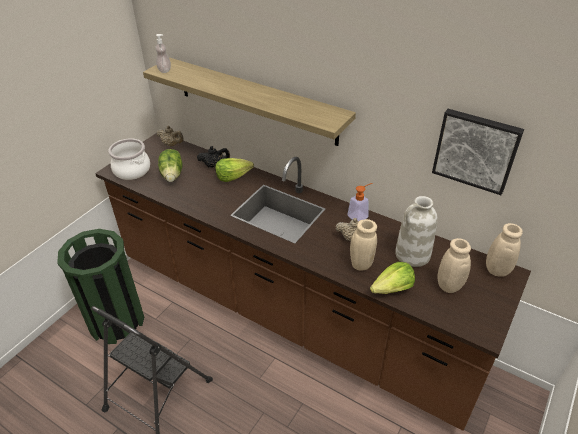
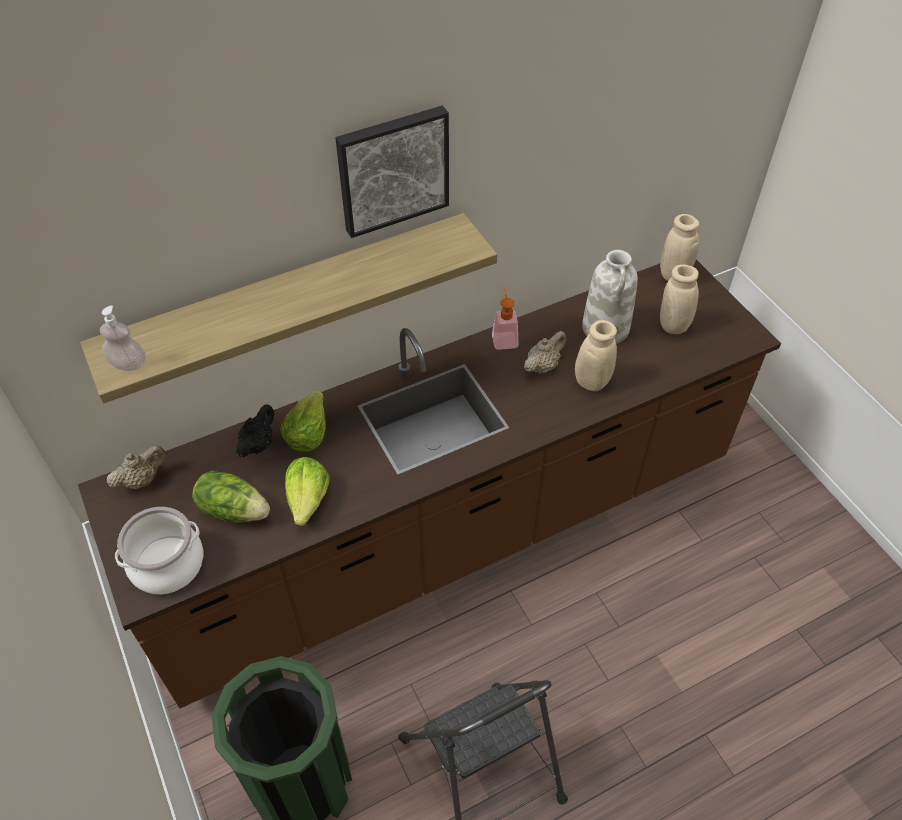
camera: 60 degrees left, 10 degrees up
lettuce [370,262,415,294] -> lettuce moved to [285,457,330,526]
picture [432,109,524,195] -> picture moved to [335,106,449,238]

